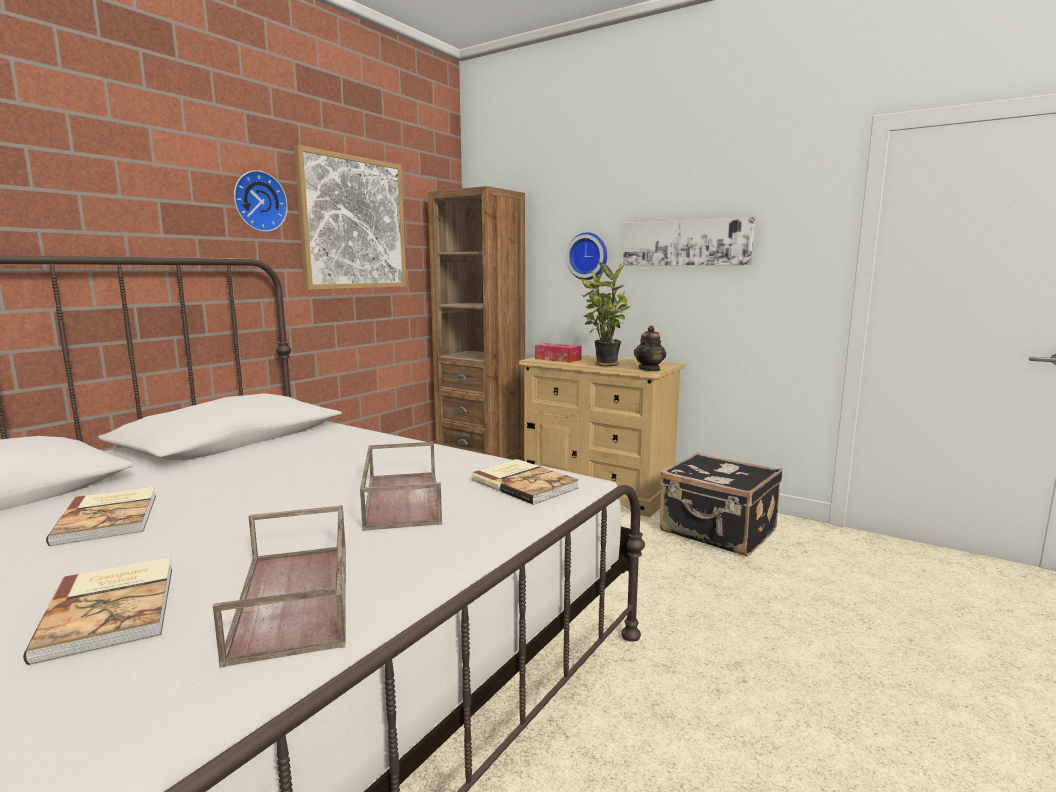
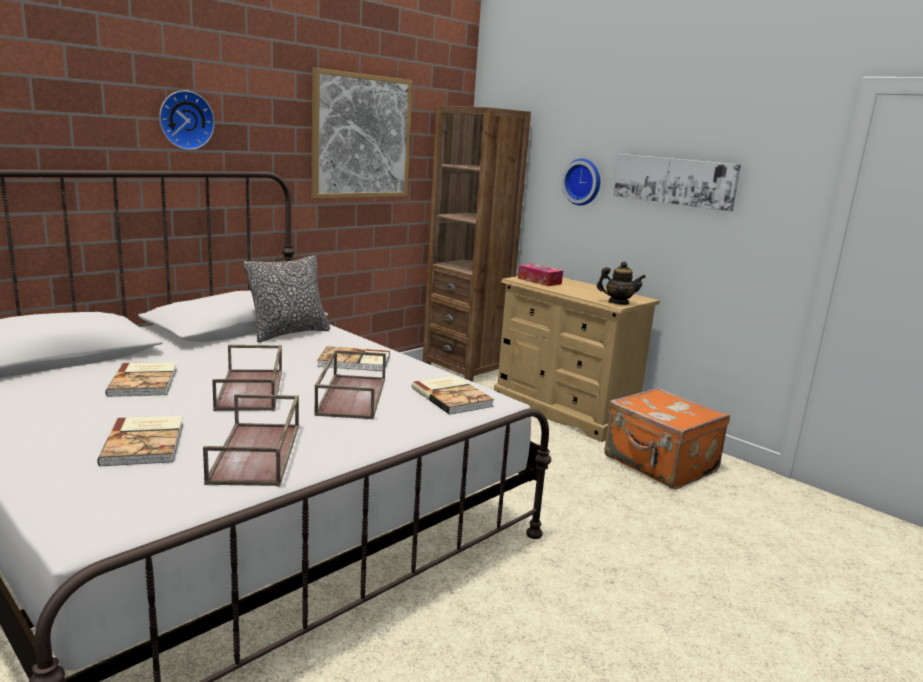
camera: 10 degrees right, 5 degrees up
wall clock [234,170,288,232] -> wall clock moved to [159,90,215,150]
potted plant [582,262,630,367] -> none
teapot [634,326,666,371] -> teapot turned 120 degrees counterclockwise [597,261,646,305]
black suitcase [660,452,782,556] -> orange suitcase [604,388,730,490]
none -> brown tray [212,345,282,411]
none -> pillow [243,255,330,342]
none -> book [317,346,390,371]

